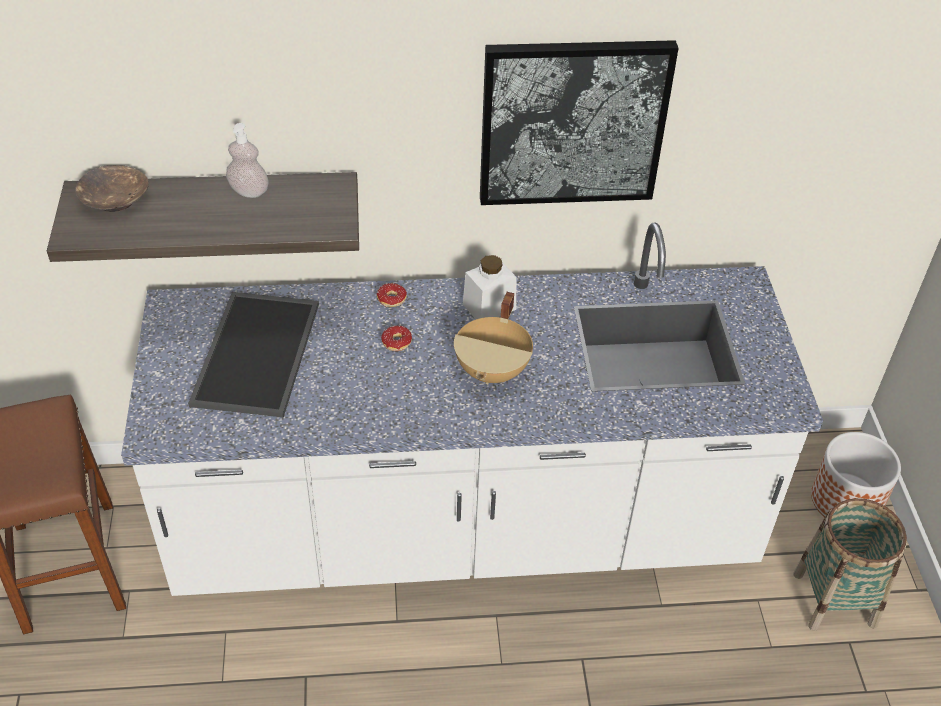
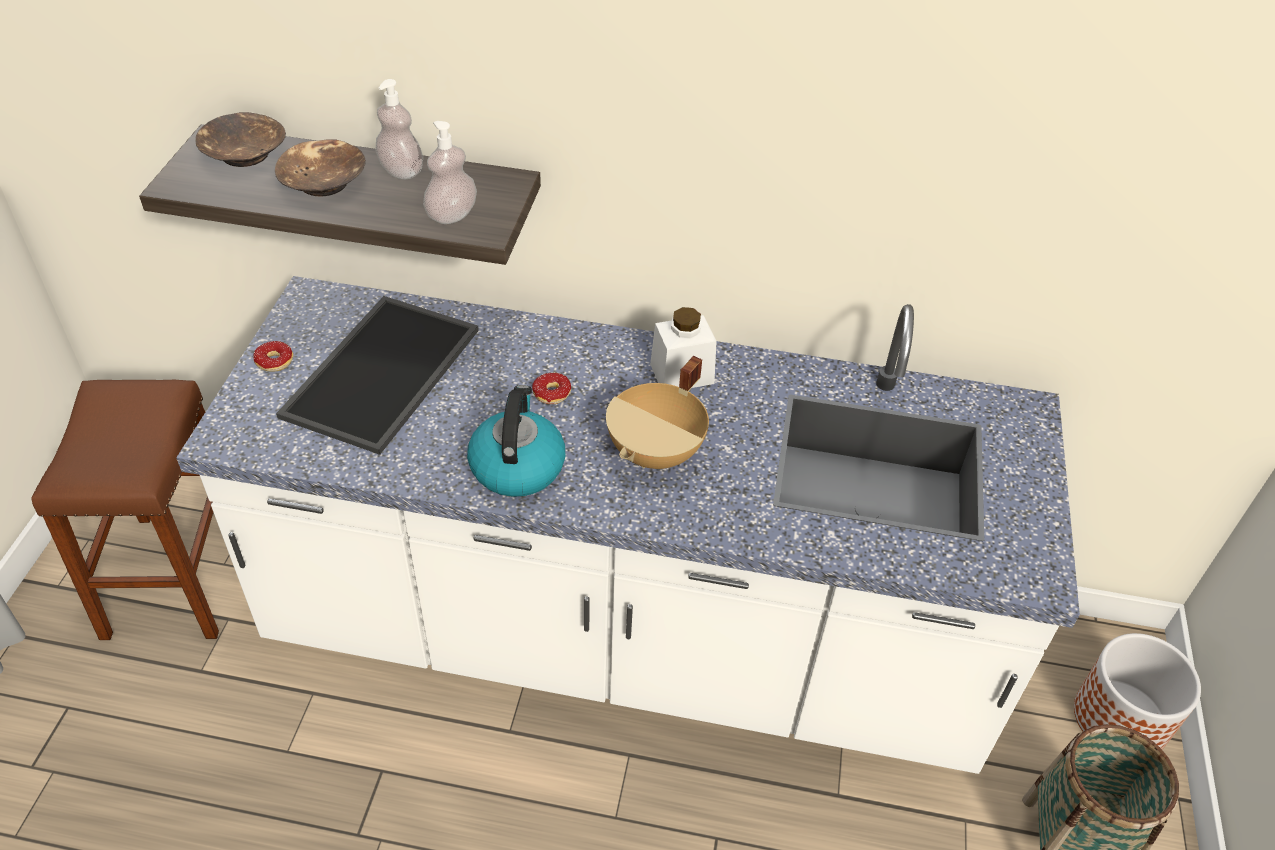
camera: 15 degrees right, 0 degrees up
donut [376,283,407,307] -> donut moved to [253,341,294,372]
picture [480,40,679,205] -> none
none -> brown bowl [275,139,366,196]
none -> soap dispenser [423,121,477,224]
none -> kettle [467,385,565,497]

